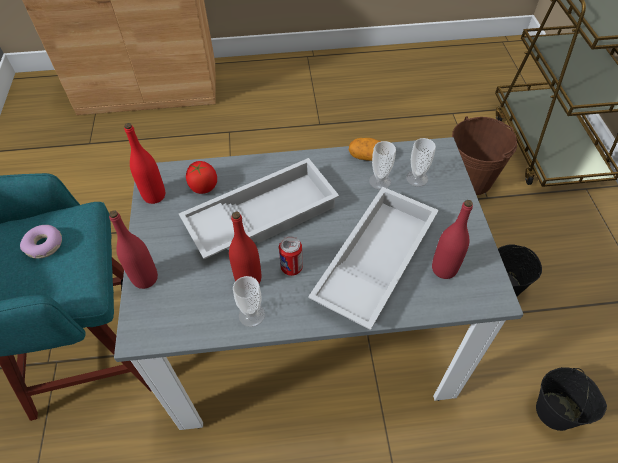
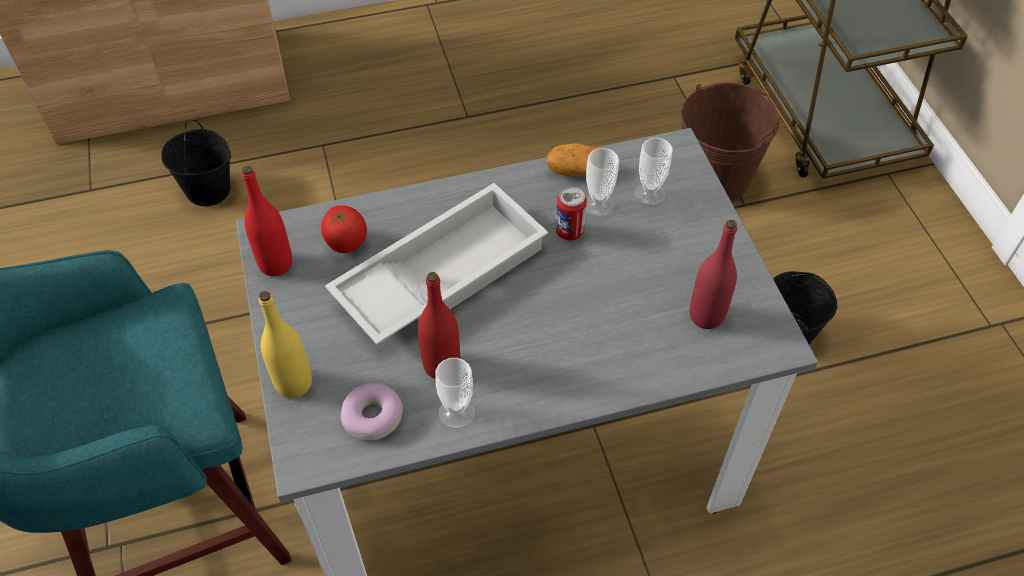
camera: 10 degrees left, 0 degrees up
donut [20,225,62,259] -> donut moved to [341,383,403,441]
red bottle [109,210,158,289] -> yellow bottle [259,291,312,398]
can [279,236,303,276] -> can moved to [556,187,587,241]
white tray [308,187,439,330] -> none
black bucket [536,367,607,431] -> black bucket moved to [161,120,231,206]

